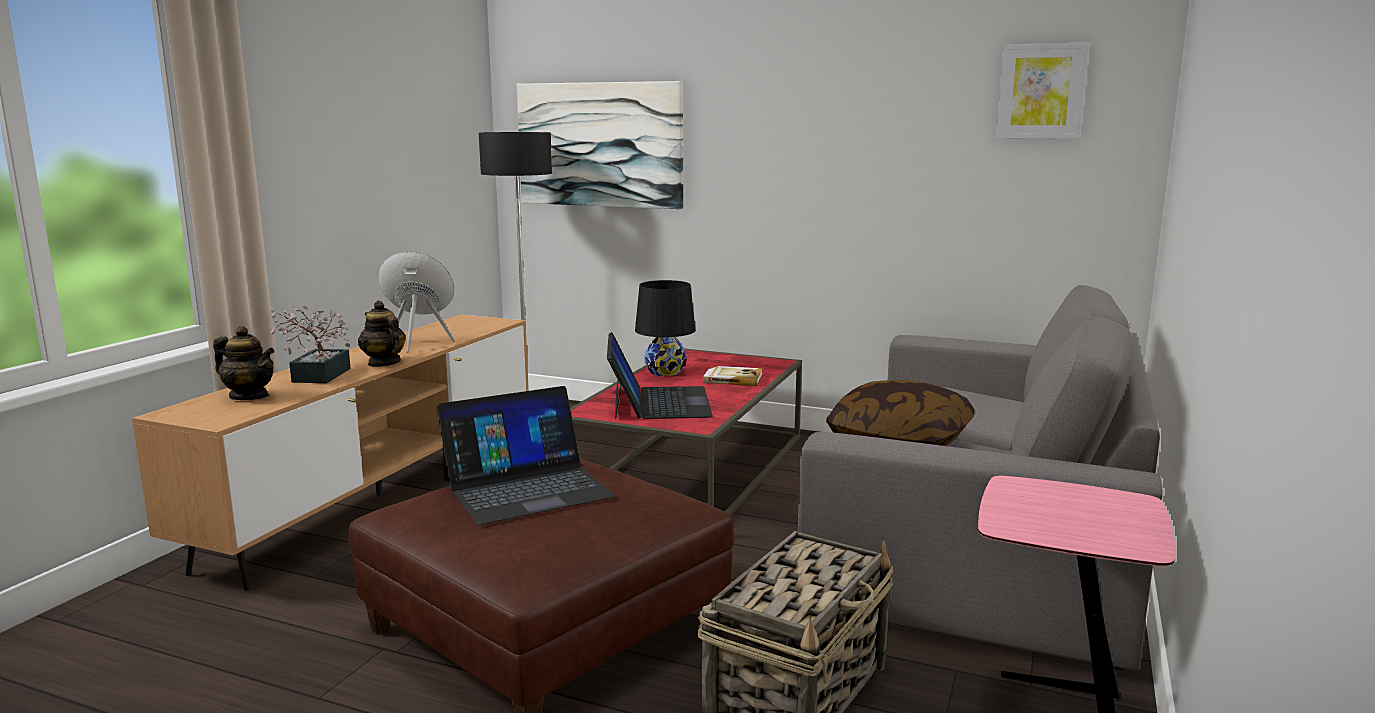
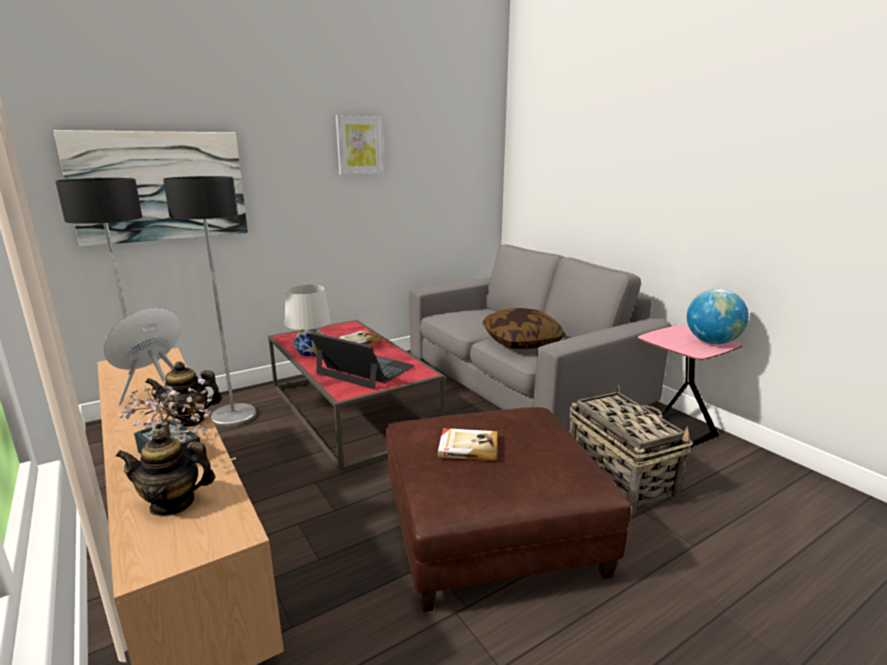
camera: 55 degrees left, 5 degrees up
teapot [213,326,275,400] -> teapot turned 150 degrees counterclockwise [116,430,216,517]
laptop [437,386,615,525] -> book [438,428,497,461]
black table lamp [635,280,696,376] -> white table lamp [285,285,331,356]
picture [995,42,1089,139] -> picture moved to [336,115,384,175]
none -> floor lamp [163,176,256,427]
none -> globe [687,289,749,344]

